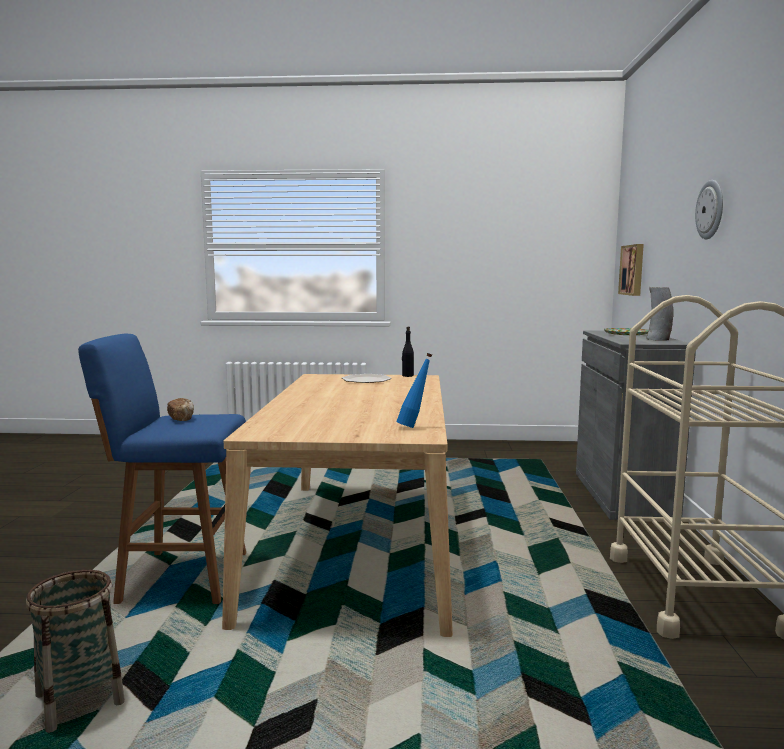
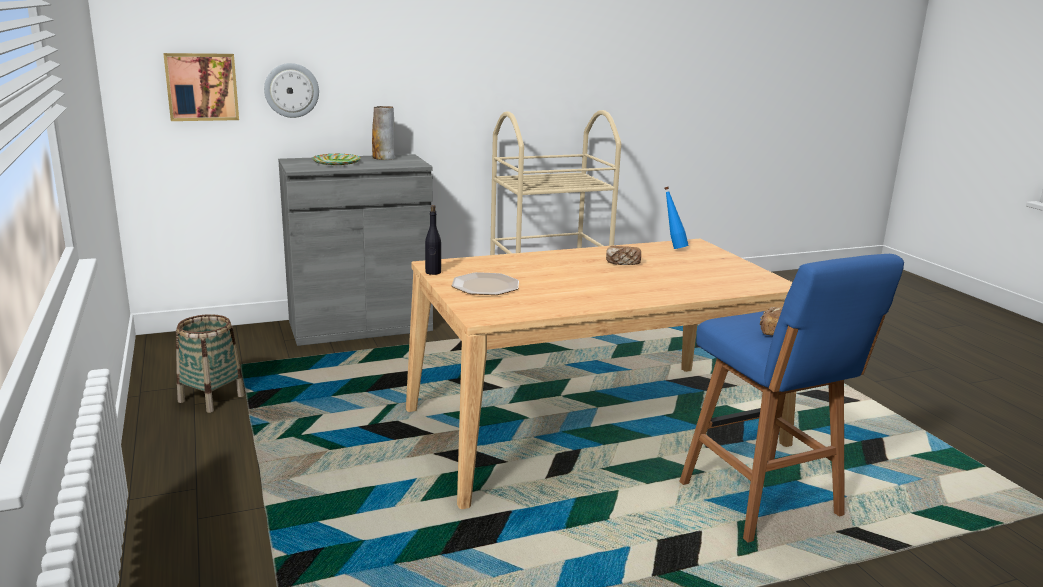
camera: 115 degrees left, 10 degrees up
basket [26,570,125,733] -> basket moved to [176,314,245,413]
wall clock [695,180,723,239] -> wall clock moved to [264,63,319,118]
none -> bread [606,246,641,265]

